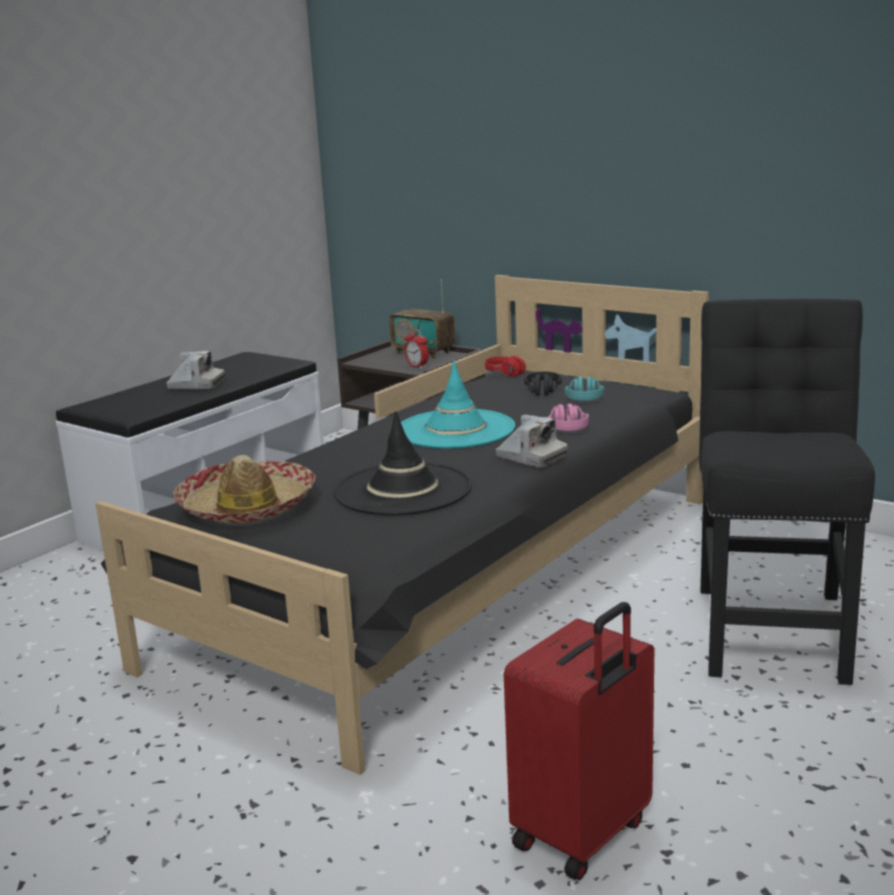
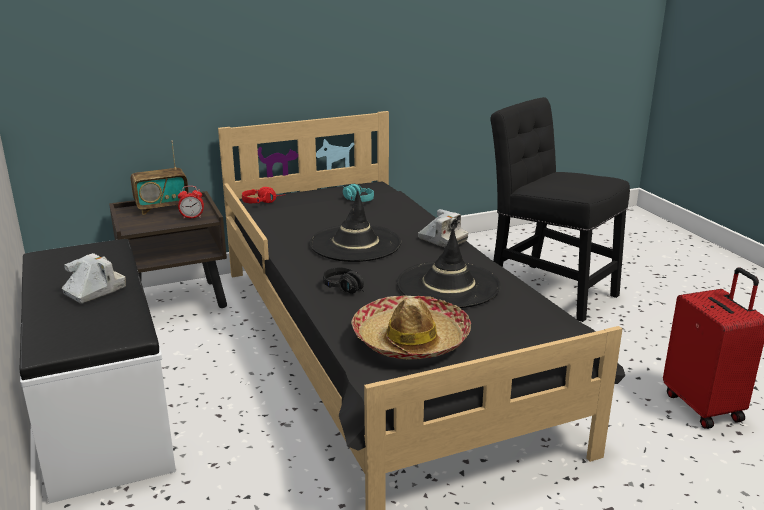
camera: 60 degrees left, 5 degrees up
turquoise hat [401,360,515,449] -> black hat [309,191,401,262]
camera [496,415,568,468] -> camera turned 60 degrees clockwise [418,209,468,247]
black headphones [524,372,562,396] -> black headphones moved to [323,267,364,294]
pink headphones [548,404,589,431] -> none

